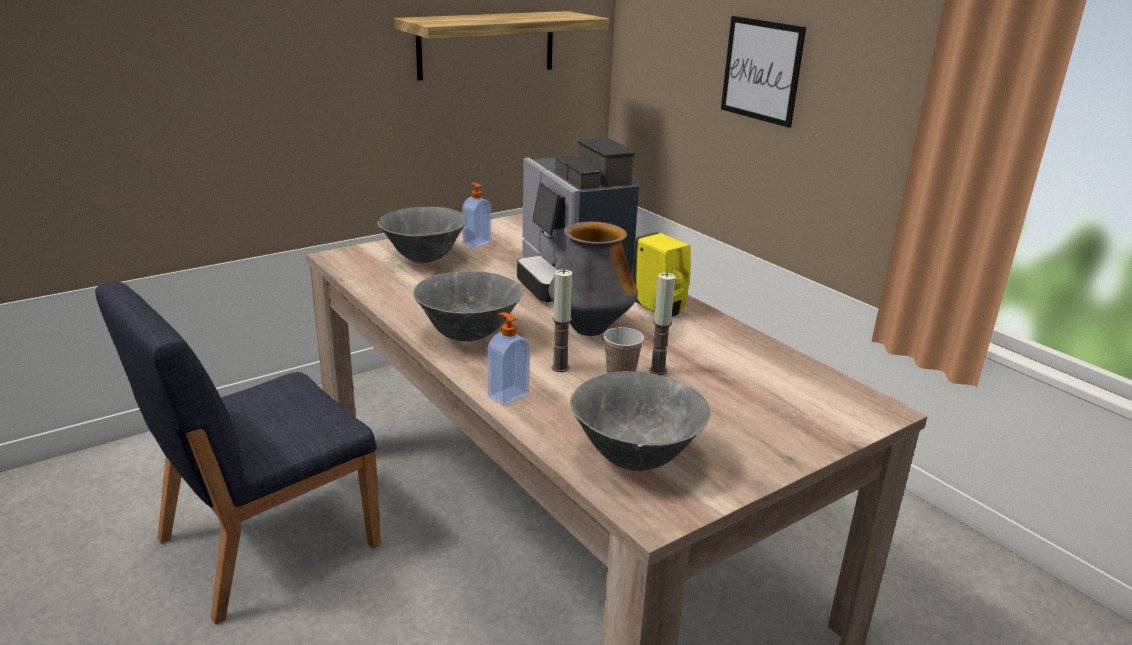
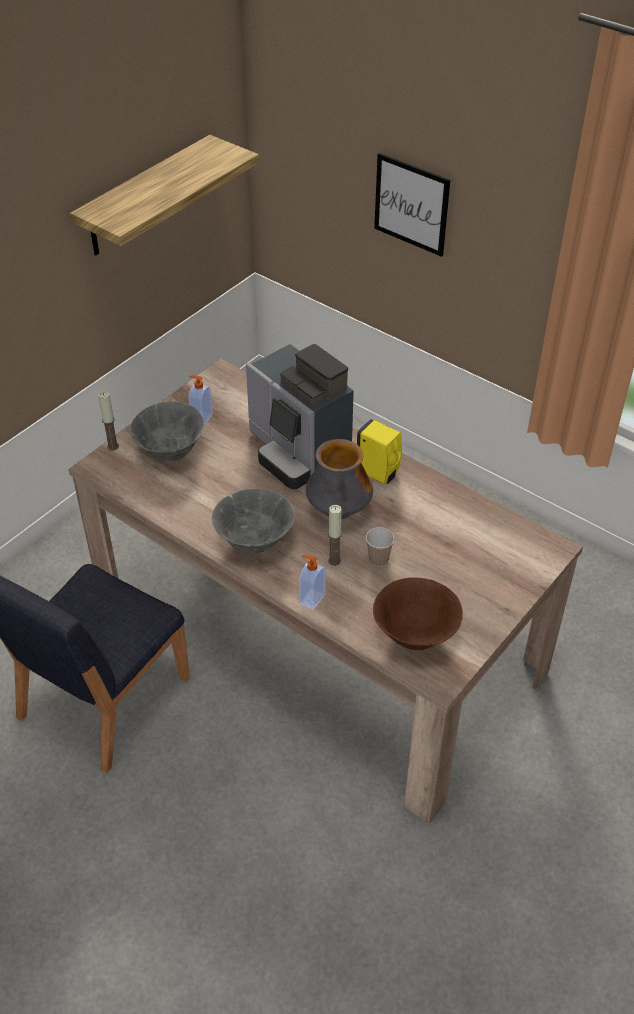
camera: 15 degrees left, 20 degrees up
grey bowl [570,371,711,471] -> brown bowl [373,577,463,650]
candle [649,273,676,375] -> candle moved to [98,391,119,451]

